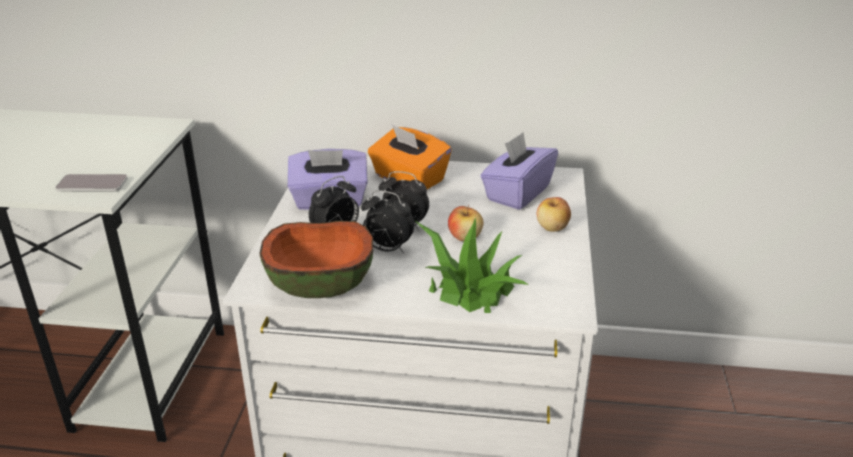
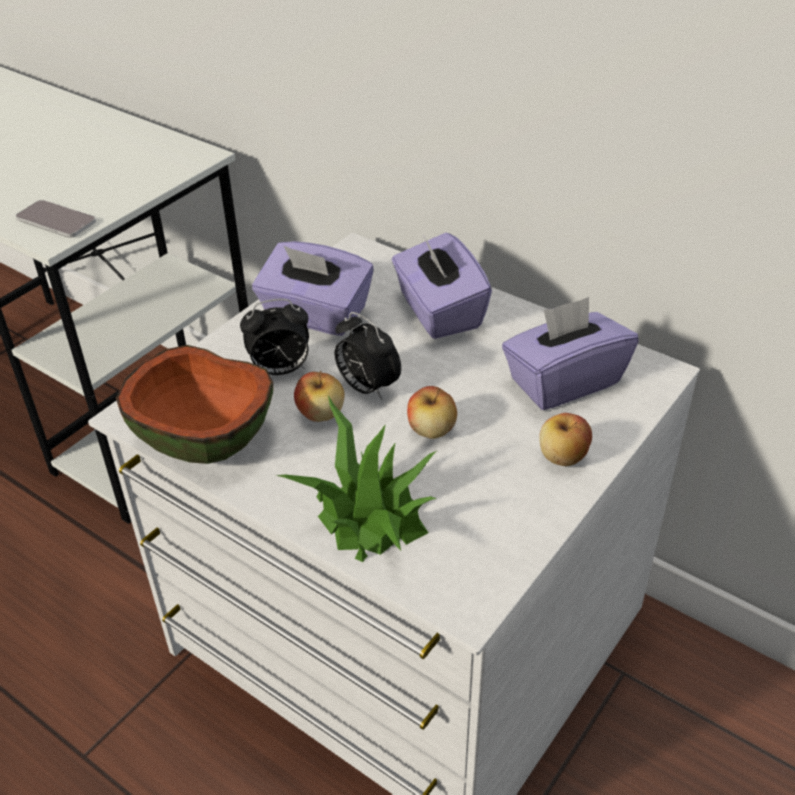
camera: 30 degrees right, 10 degrees up
alarm clock [361,191,414,254] -> apple [294,371,345,422]
orange tissue box [368,125,452,189] -> purple tissue box [392,233,492,339]

